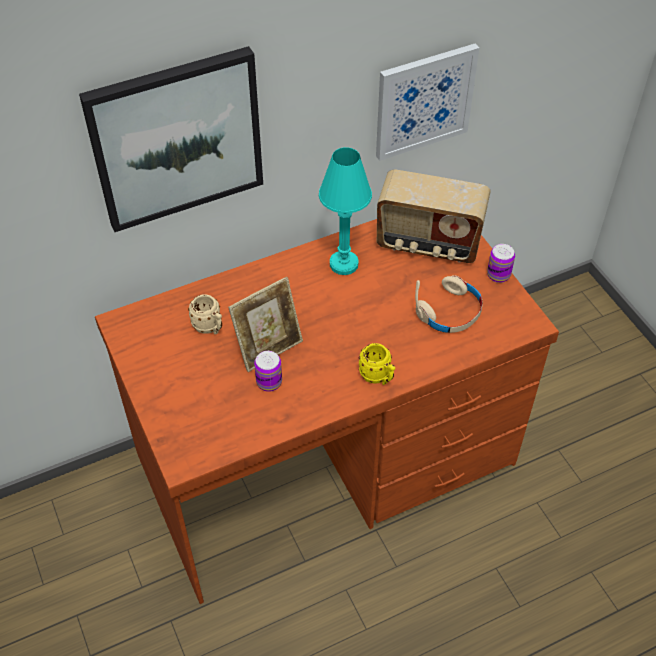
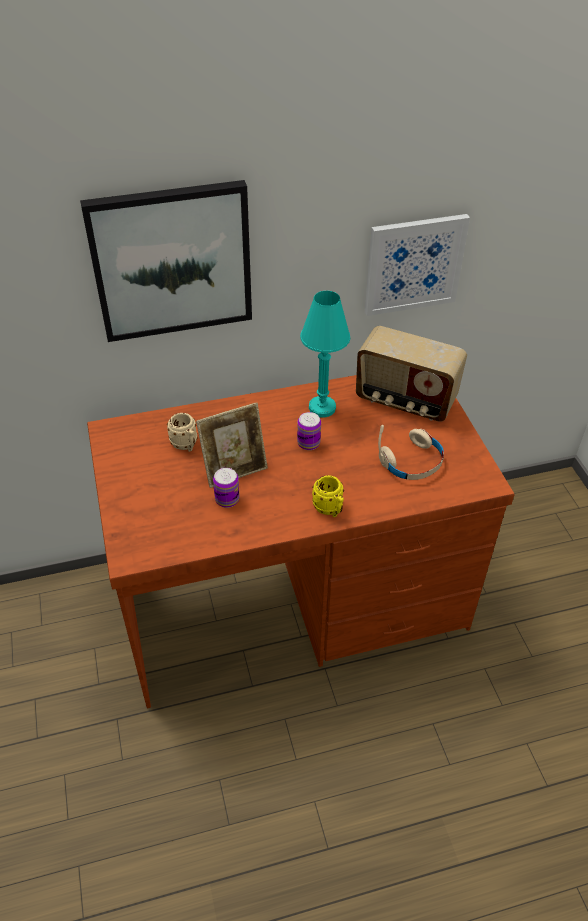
camera: 10 degrees right, 5 degrees down
can [487,244,515,283] -> can moved to [297,412,321,450]

